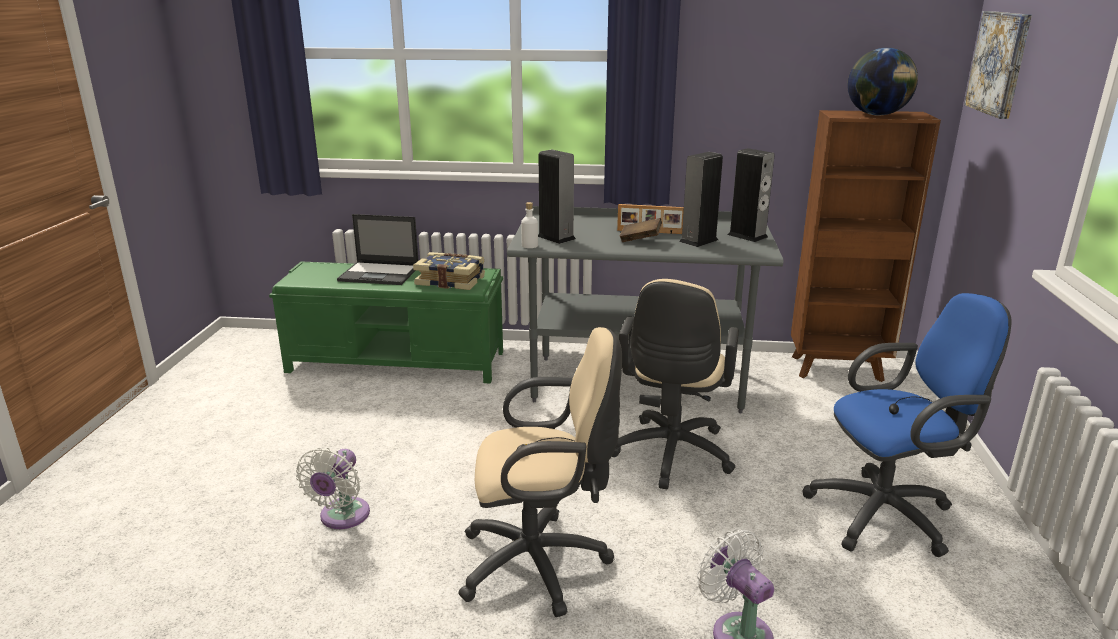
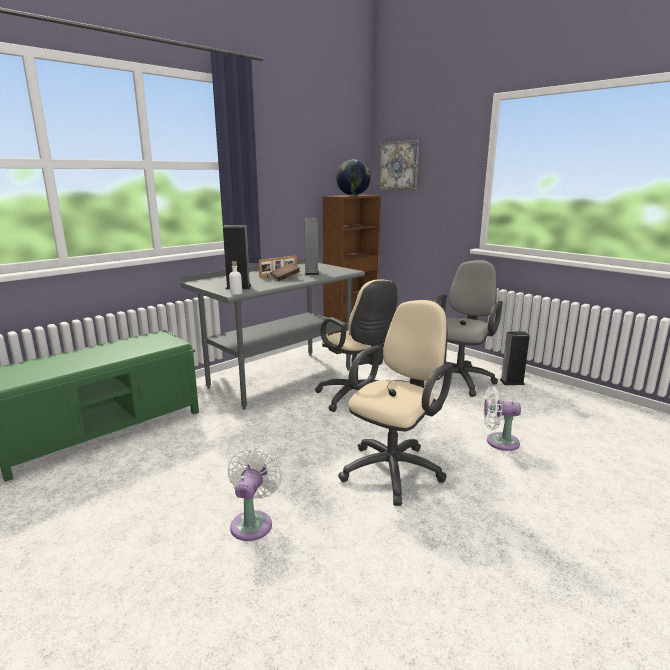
camera: 50 degrees left, 5 degrees down
white fan [296,448,370,529] -> white fan turned 135 degrees counterclockwise [228,448,282,541]
laptop [337,214,419,285] -> none
book [413,252,485,290] -> none
speaker [728,148,774,242] -> speaker moved to [500,331,530,385]
blue office chair [802,293,1011,557] -> grey office chair [425,260,503,397]

